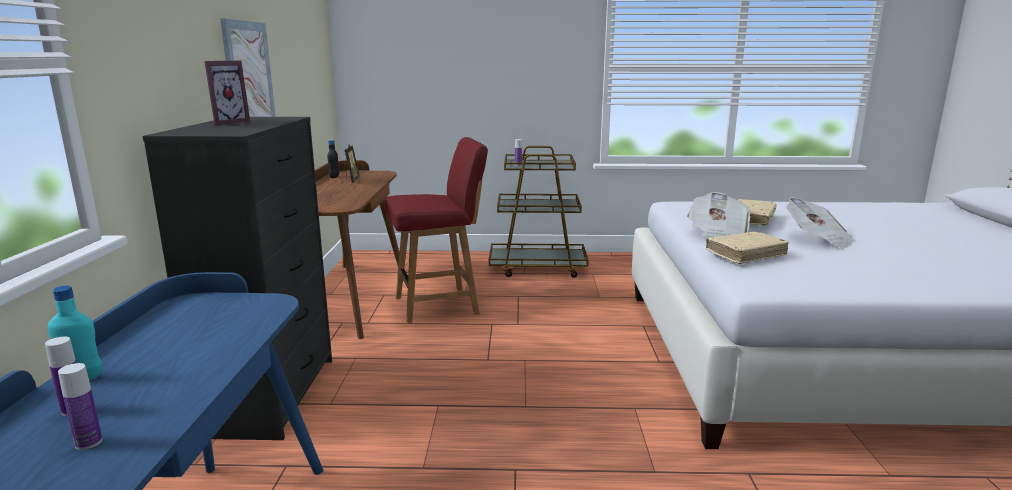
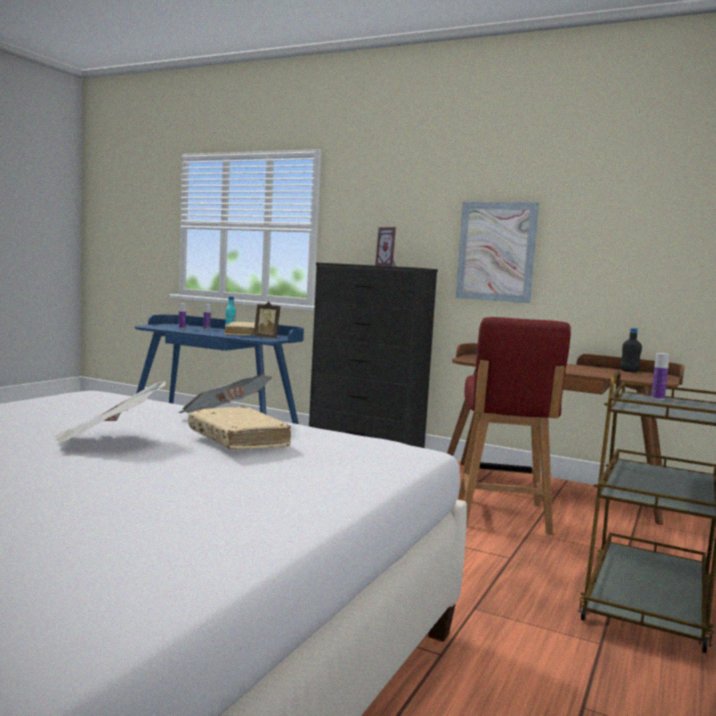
camera: 115 degrees right, 10 degrees down
picture frame [341,143,360,183] -> picture frame moved to [254,301,281,339]
beige book [706,232,789,264] -> beige book moved to [225,321,255,336]

